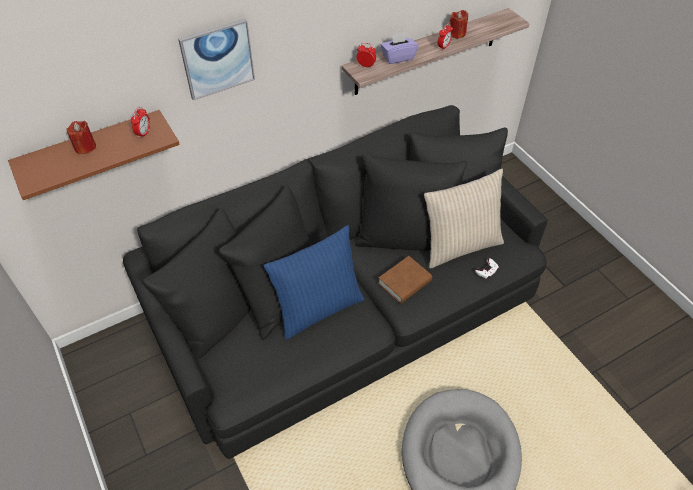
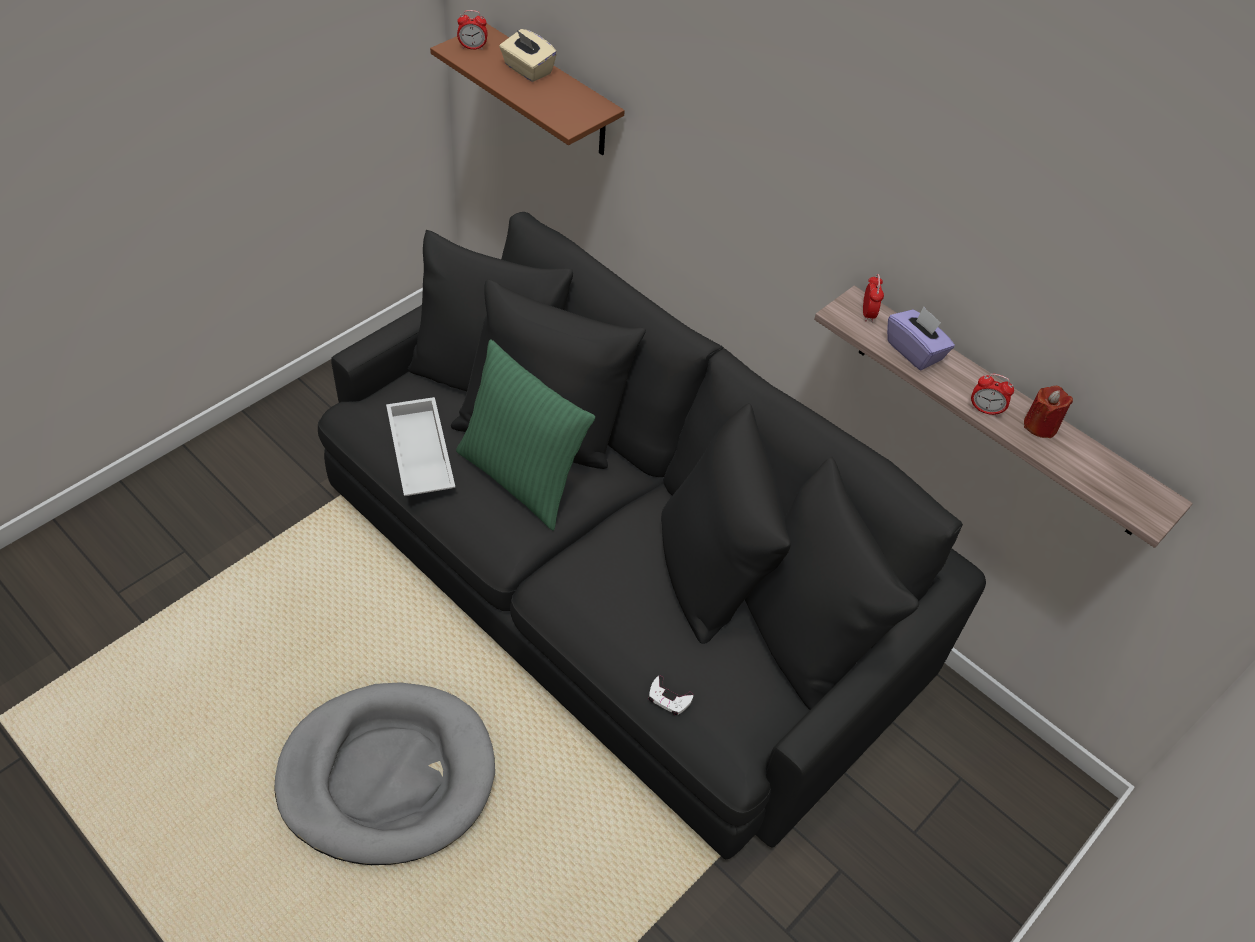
camera: 70 degrees right, 0 degrees up
red candle [66,121,96,154] -> beige tissue box [499,29,557,82]
alarm clock [131,107,150,139] -> alarm clock moved to [457,10,488,50]
picture [178,19,255,100] -> none
blue pillow [264,225,365,340] -> green pillow [456,340,595,531]
brown book [378,256,432,303] -> none
beige pillow [424,169,504,269] -> none
none -> white tray [386,397,455,496]

